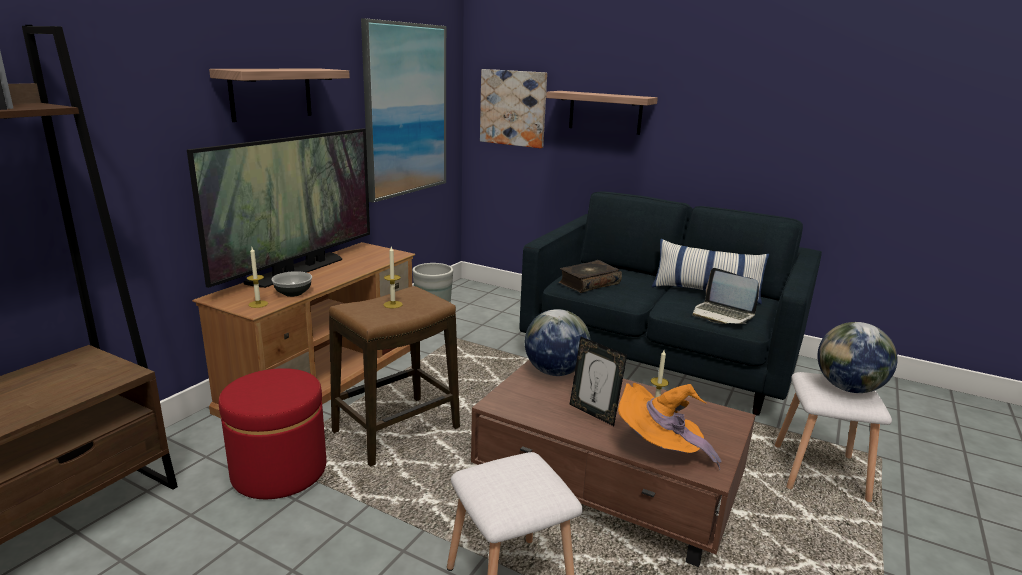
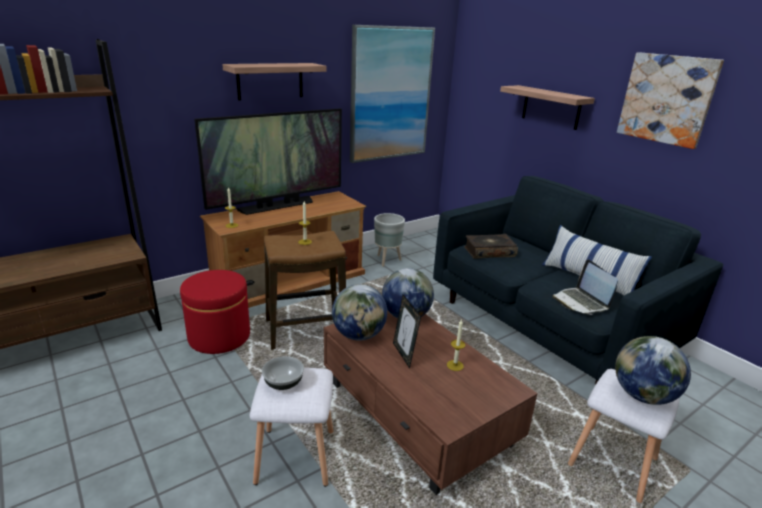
camera: 25 degrees right, 5 degrees up
bowl [271,271,312,297] -> bowl moved to [262,356,304,390]
picture [480,69,547,148] -> picture moved to [617,52,724,149]
orange hat [618,383,721,470] -> none
none -> globe [332,284,387,341]

